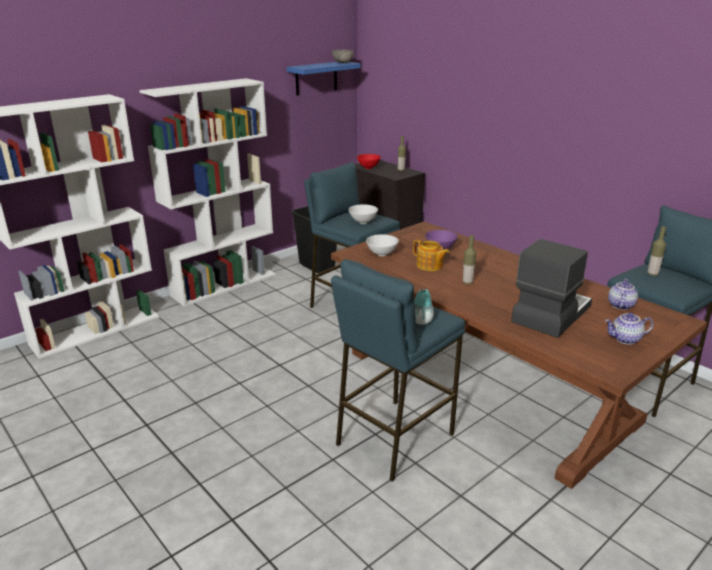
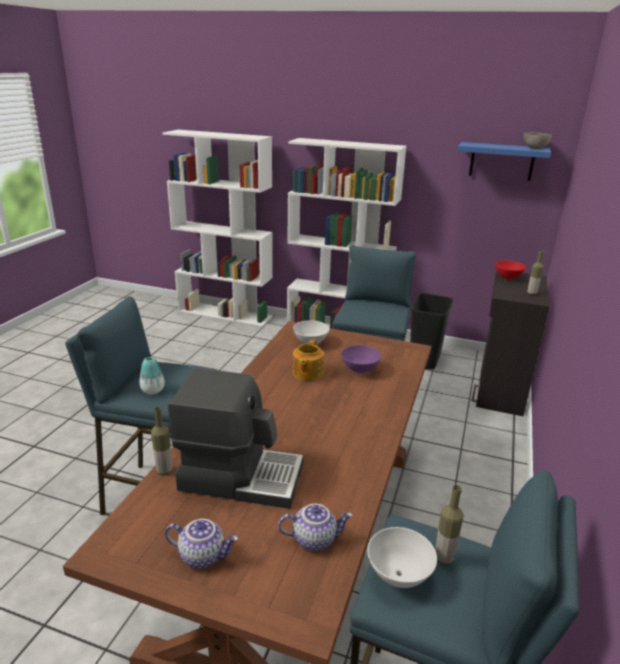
camera: 60 degrees right, 0 degrees up
white bowl [349,204,378,224] -> white bowl moved to [368,527,437,588]
bottle [463,235,476,284] -> bottle moved to [151,407,173,475]
teapot [605,313,653,345] -> teapot turned 135 degrees clockwise [165,519,238,568]

